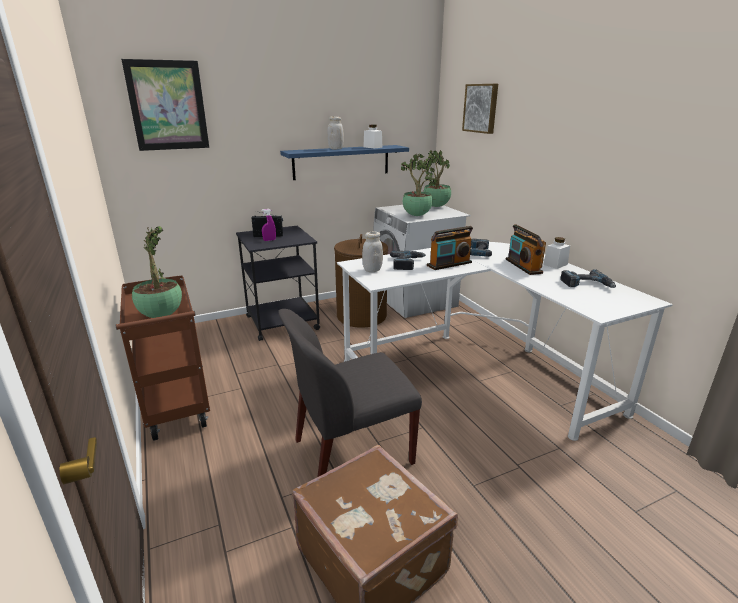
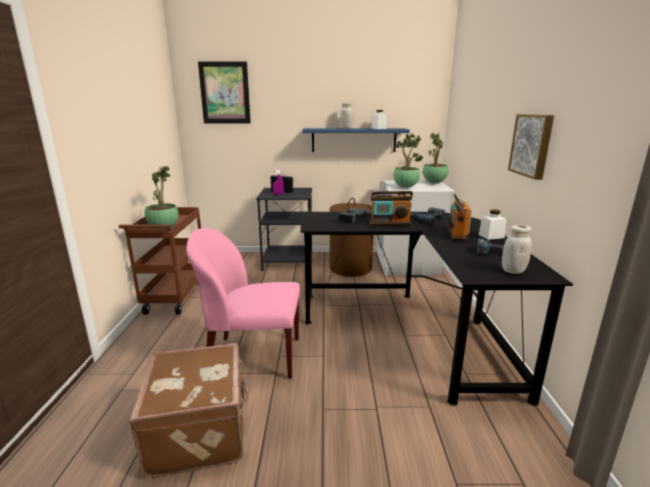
camera: 25 degrees right, 5 degrees down
grey chair [278,309,422,477] -> pink chair [186,228,300,379]
white desk [337,242,673,441] -> black desk [300,212,573,406]
white jar [362,232,383,272] -> white jar moved to [502,225,532,274]
picture [462,84,498,134] -> picture moved to [508,114,554,180]

